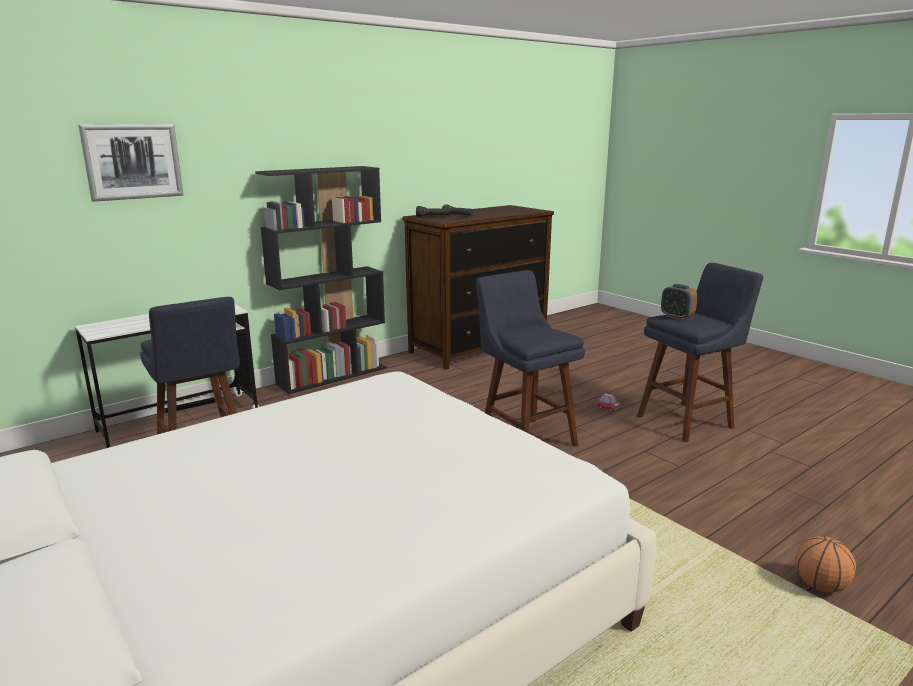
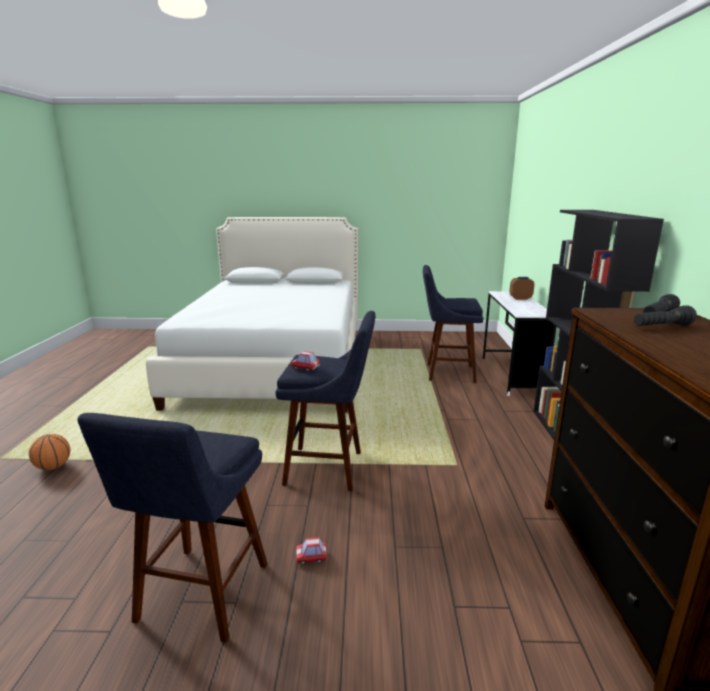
camera: 130 degrees right, 0 degrees up
picture [78,124,184,202] -> none
alarm clock [661,284,698,320] -> alarm clock moved to [509,277,534,300]
none -> toy car [291,351,320,372]

